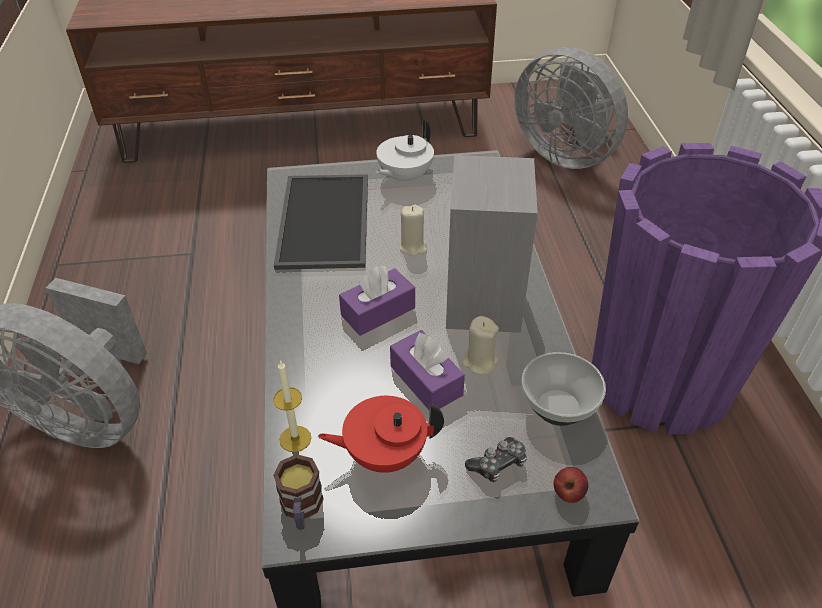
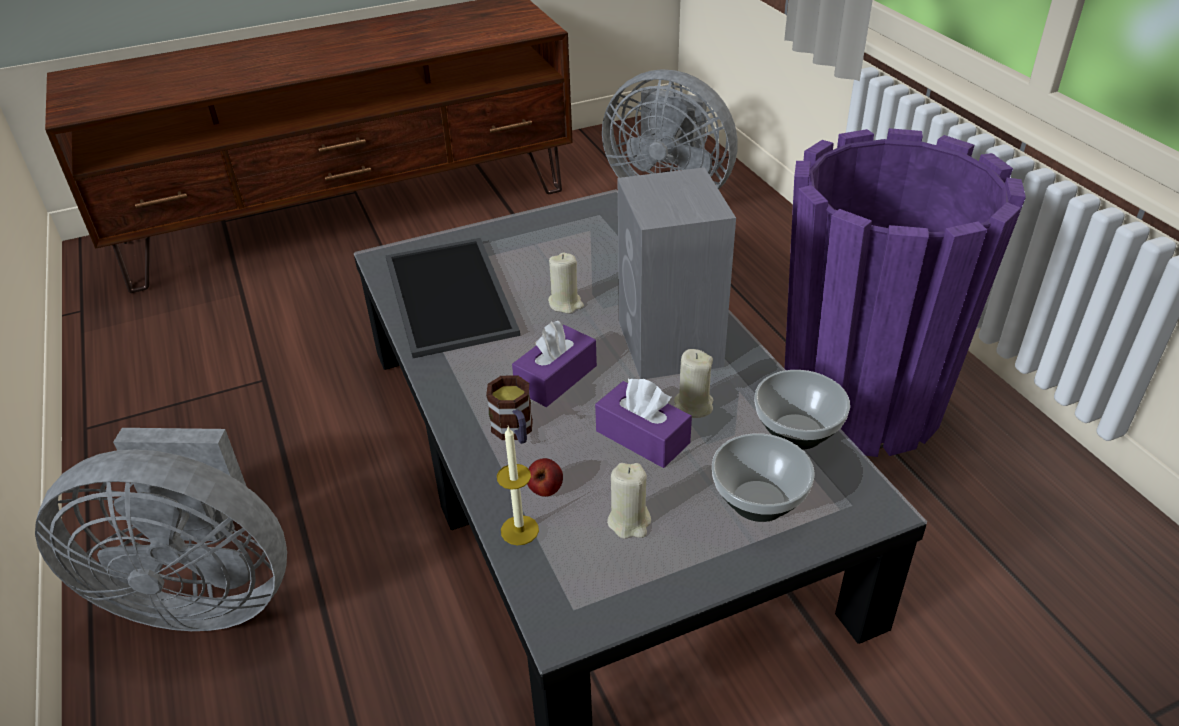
camera: 15 degrees left, 5 degrees down
mug [273,454,324,530] -> mug moved to [486,375,533,444]
red teapot [318,396,444,473] -> beige candle [607,463,651,539]
white teapot [376,120,434,184] -> none
game controller [465,437,527,482] -> bowl [712,433,815,522]
apple [554,467,588,503] -> apple moved to [527,458,563,497]

